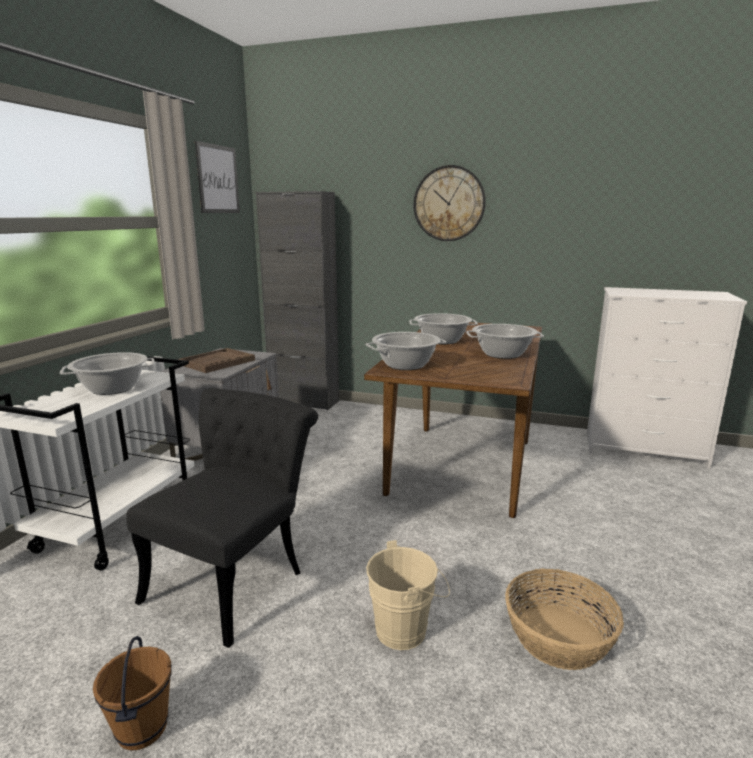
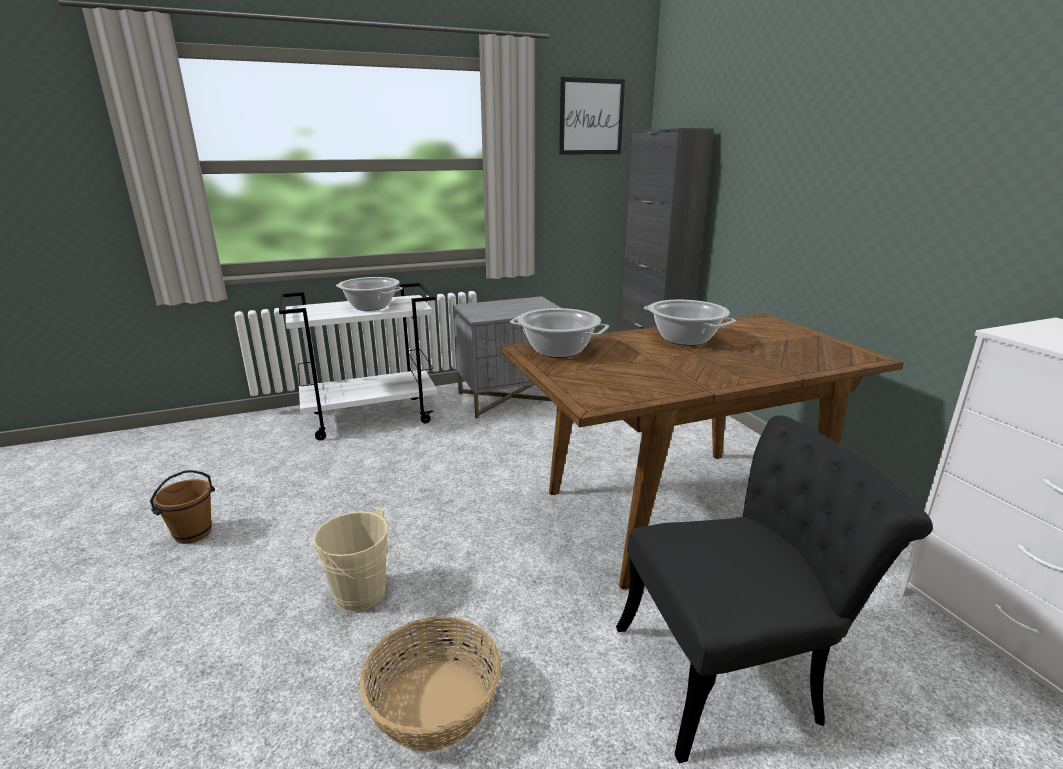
camera: 50 degrees right, 5 degrees up
black chair [126,388,318,648] -> black chair moved to [616,415,933,763]
brown tray [178,348,255,373] -> none
wall clock [413,165,486,241] -> none
cooking pot [466,324,544,359] -> none

